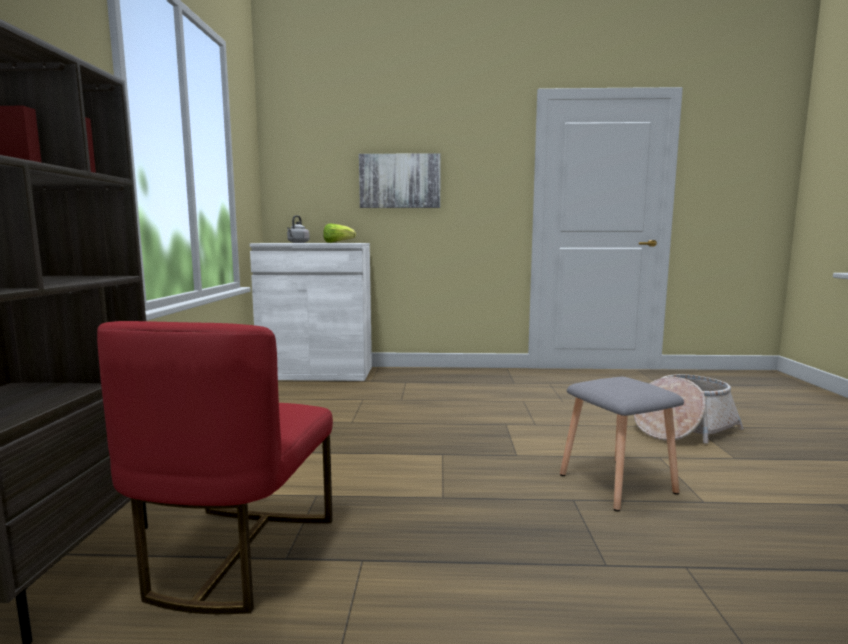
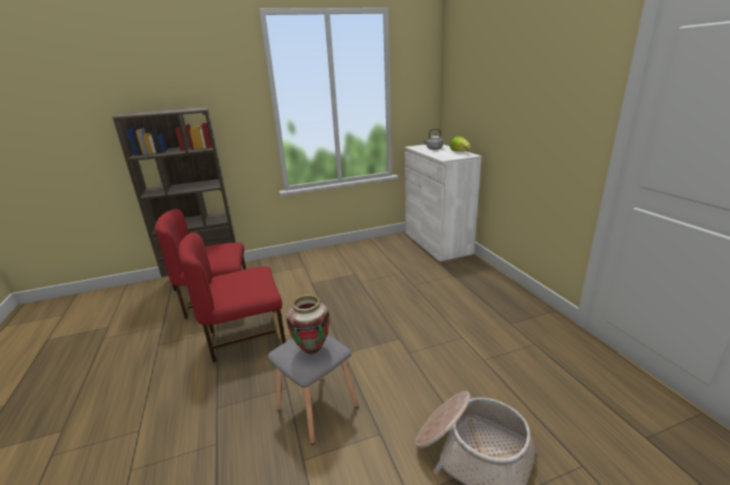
camera: 70 degrees right, 15 degrees up
picture [359,153,441,208] -> none
none -> red chair [179,233,286,363]
none -> vase [286,295,330,355]

